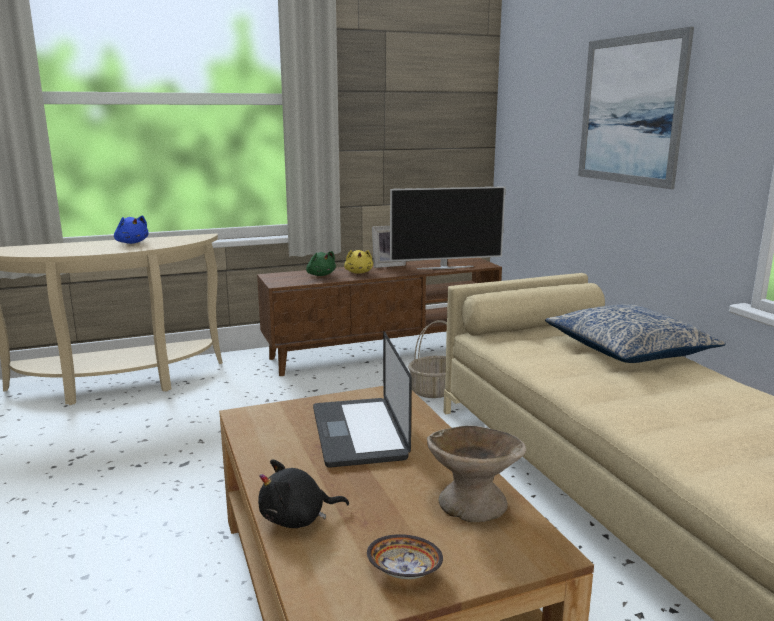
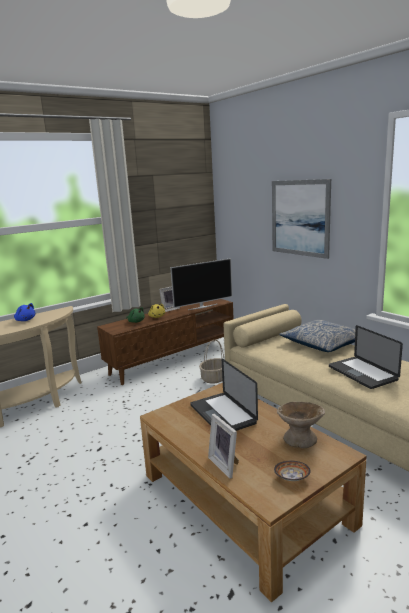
camera: 15 degrees left, 0 degrees up
black plush toy [258,460,349,528] -> picture frame [208,414,239,479]
none -> laptop [329,325,403,389]

